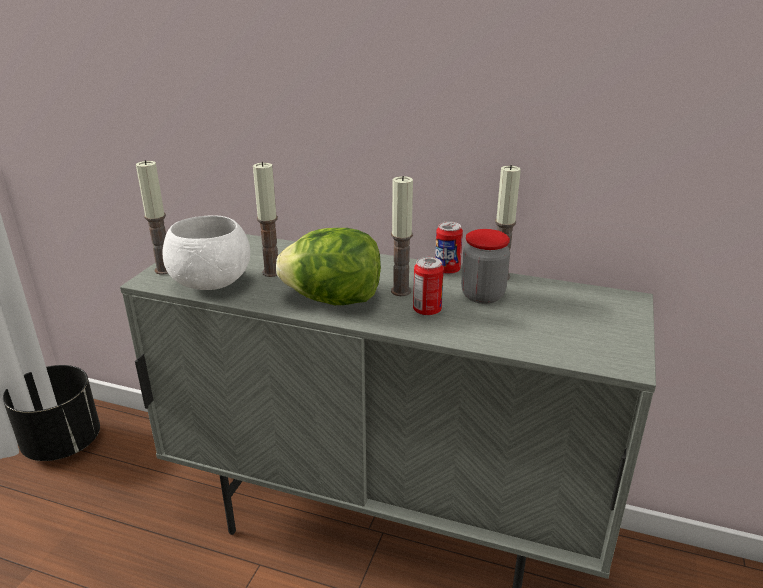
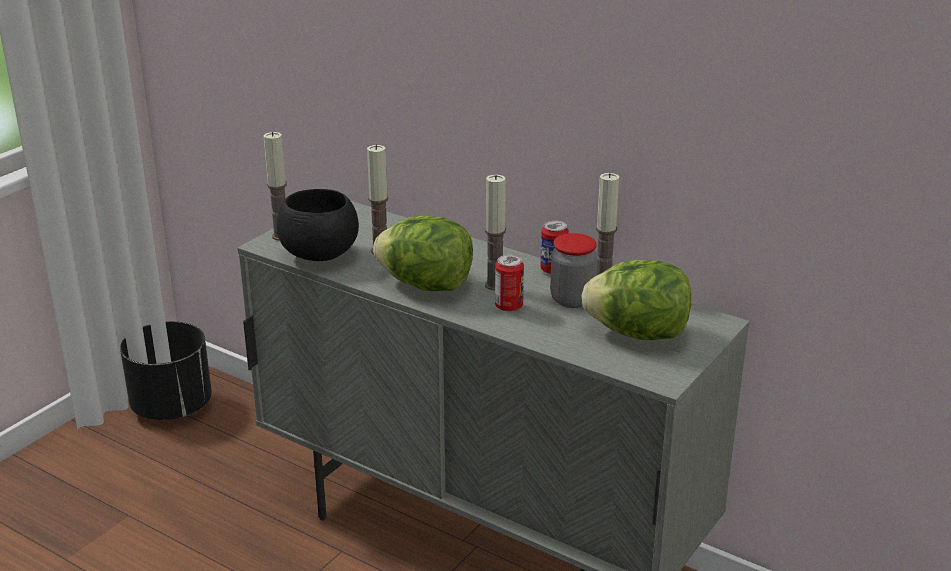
camera: 15 degrees right, 0 degrees up
white bowl [163,215,250,290] -> black bowl [277,189,359,261]
none -> lettuce [581,260,691,340]

